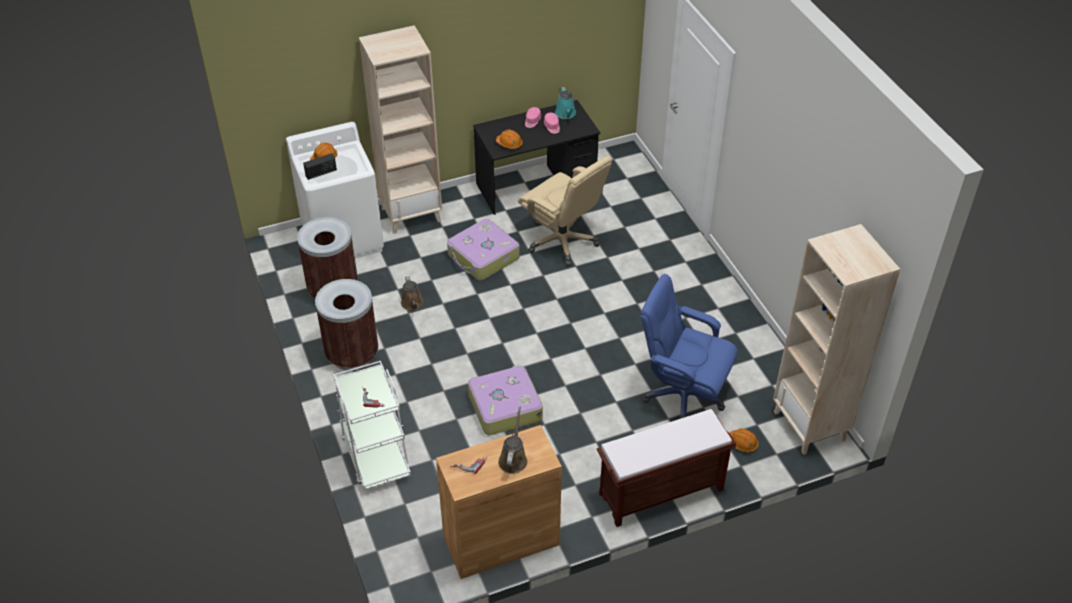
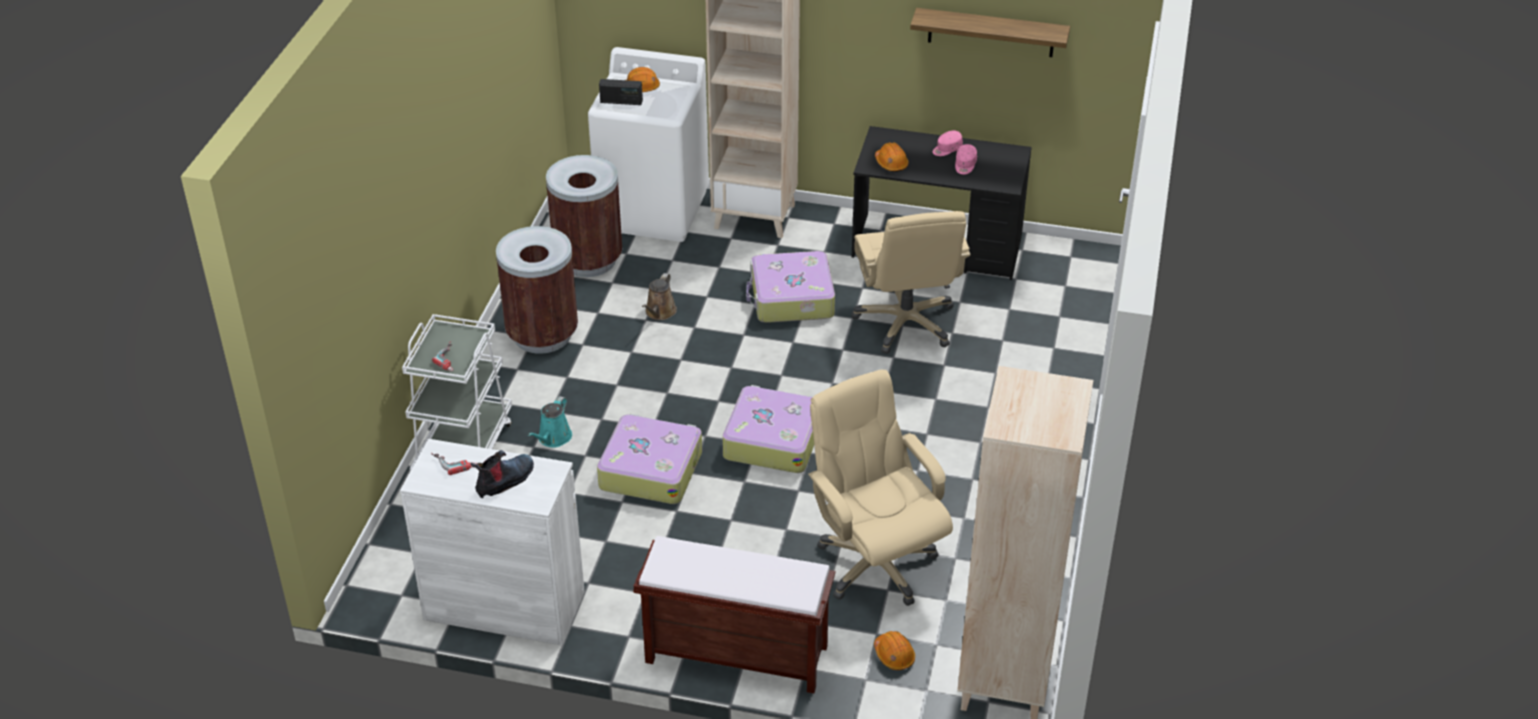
camera: 35 degrees right, 5 degrees down
brown cabinet [436,425,562,579] -> white cabinet [400,439,585,646]
brown watering can [498,407,528,474] -> boot [471,450,534,498]
turquoise watering can [555,87,576,119] -> turquoise watering can moved to [528,396,572,448]
blue office chair [641,274,738,419] -> beige office chair [808,370,953,606]
none -> suitcase [722,385,814,473]
none -> shelf [910,8,1070,57]

